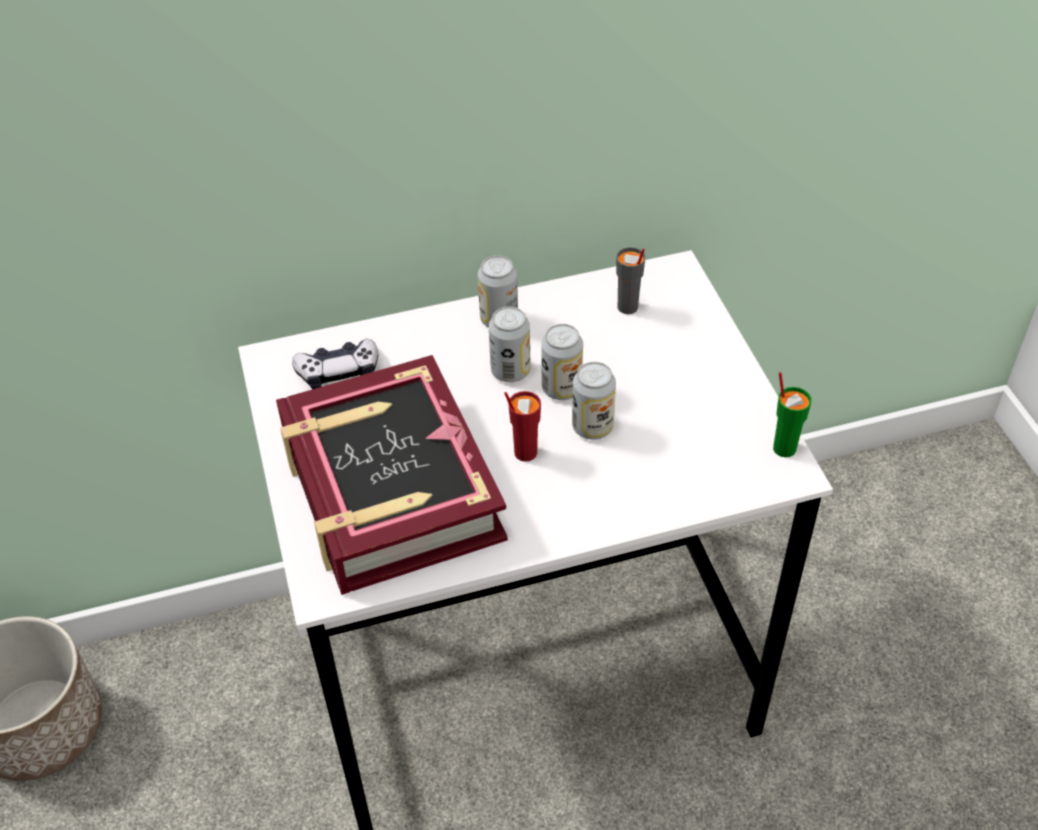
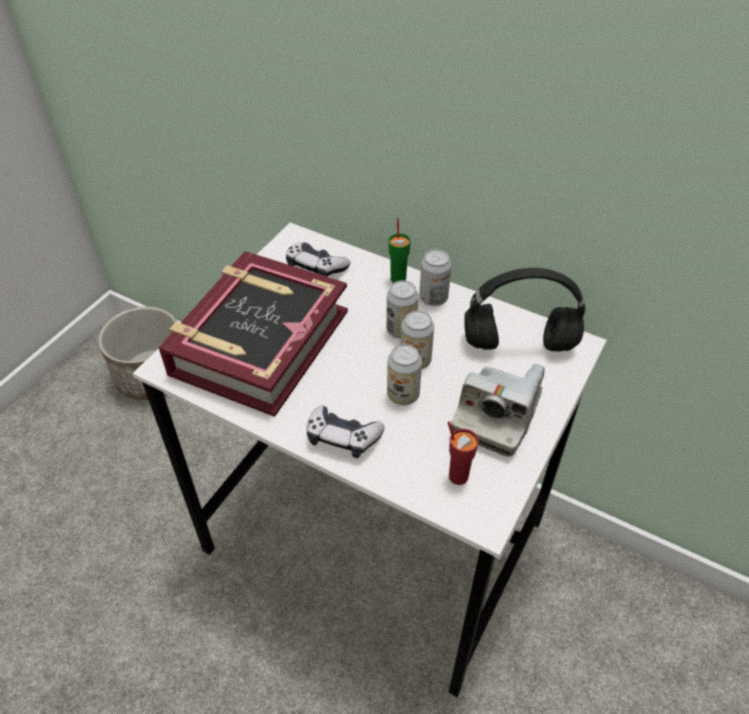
camera: 45 degrees right, 0 degrees up
red cup [504,391,541,462] -> red cup moved to [448,421,479,485]
grey cup [616,247,646,314] -> black headphones [464,268,585,352]
green cup [773,372,812,457] -> green cup moved to [388,218,411,283]
none -> game controller [307,405,385,458]
none -> camera [451,363,545,456]

